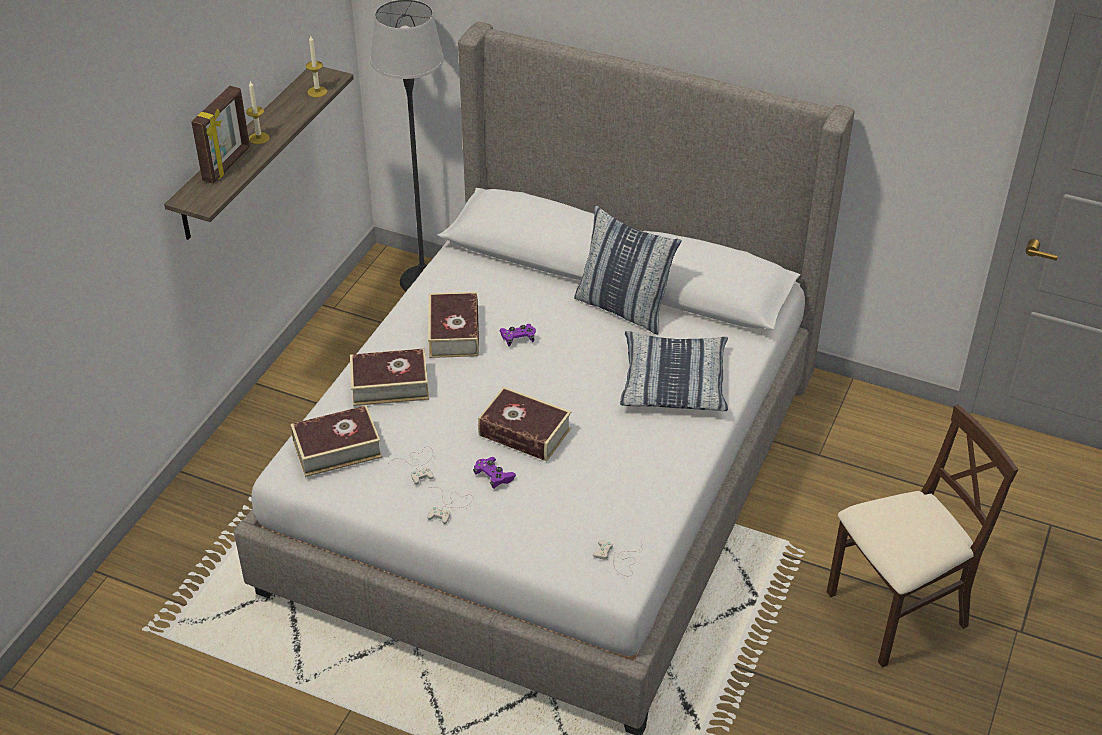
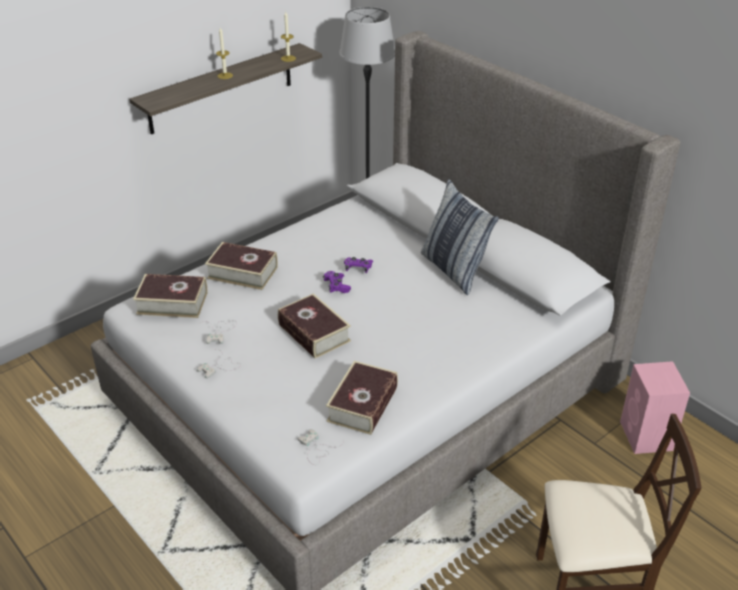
camera: 25 degrees right, 5 degrees down
picture frame [191,86,250,184] -> none
book [428,292,479,358] -> book moved to [326,361,398,435]
purple game controller [473,457,516,489] -> purple game controller moved to [323,271,351,293]
pillow [620,331,728,411] -> none
none -> pink speaker [620,361,690,454]

